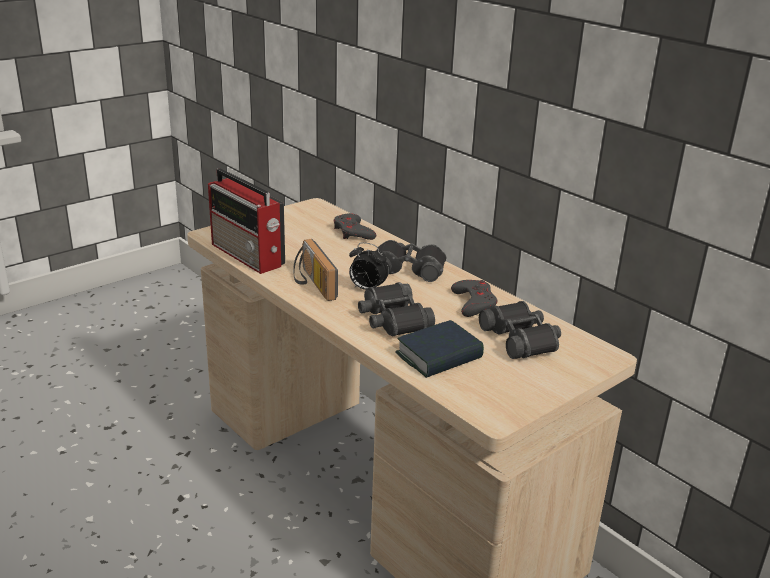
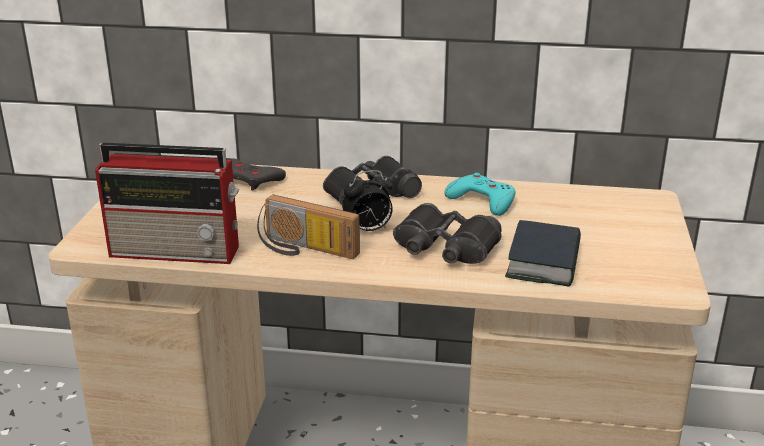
camera: 40 degrees left, 0 degrees up
grey game controller [451,280,497,317] -> turquoise game controller [444,173,515,216]
black binoculars [479,301,561,359] -> none

